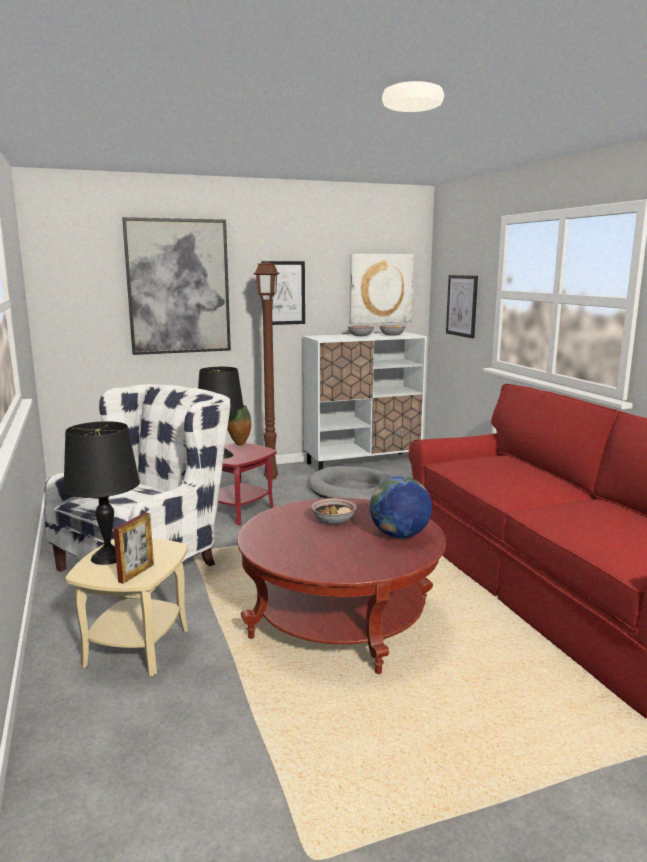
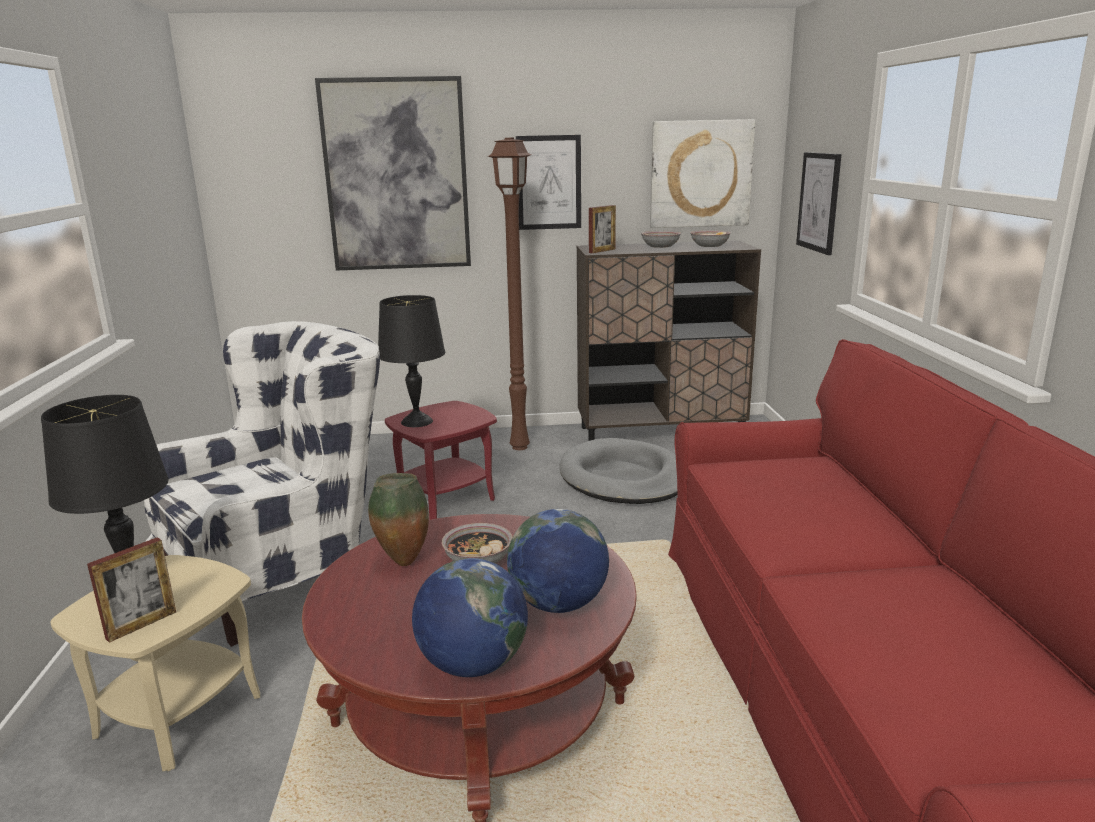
camera: 15 degrees right, 5 degrees up
vase [227,405,251,446] -> vase moved to [368,473,429,566]
white cabinet [303,332,427,470] -> brown cabinet [577,240,761,441]
none -> globe [412,558,528,677]
none -> picture frame [589,205,616,253]

